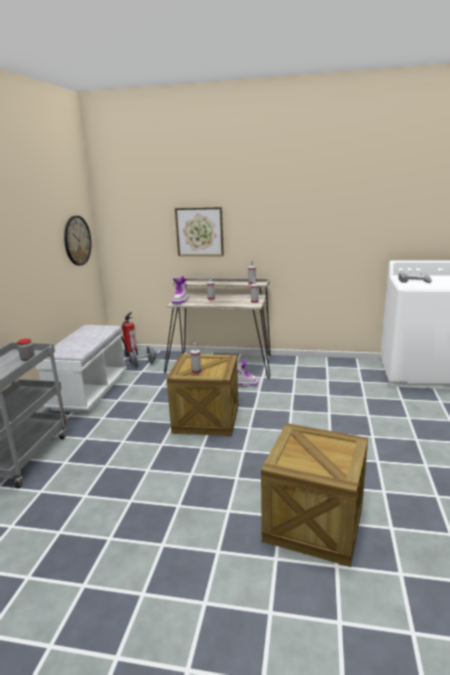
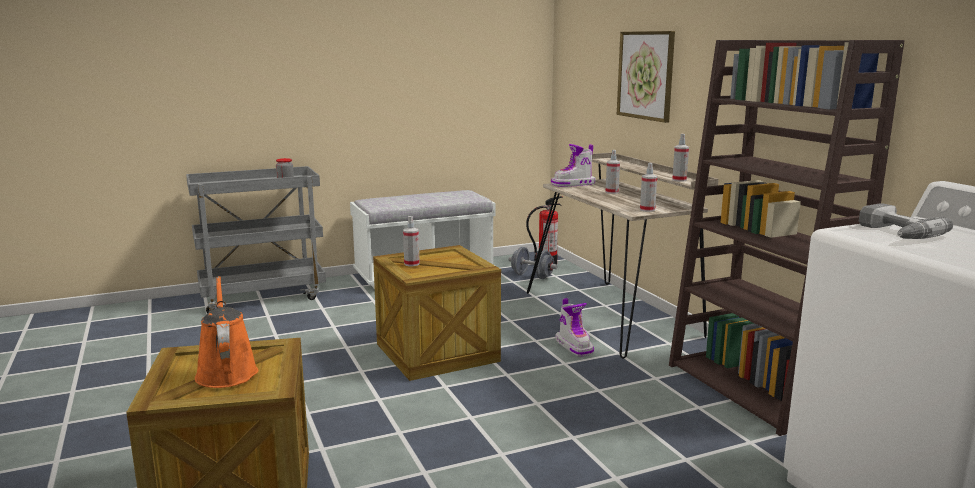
camera: 55 degrees right, 5 degrees down
wall clock [64,216,91,266] -> none
none -> orange watering can [195,276,258,388]
none -> brown bookcase [669,40,905,436]

